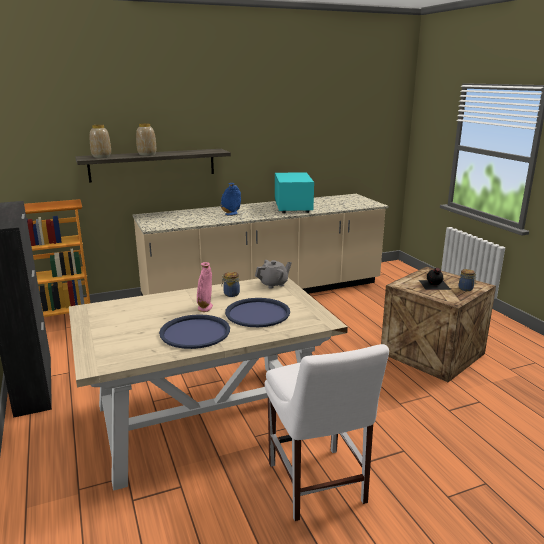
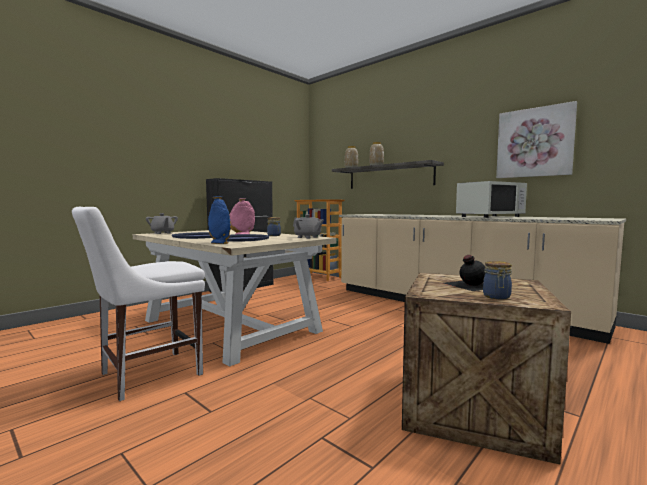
camera: 65 degrees right, 15 degrees down
blue vase [220,183,241,216] -> blue vase moved to [208,196,231,244]
turquoise microwave [275,172,314,213] -> white microwave [456,181,527,218]
none -> grey teapot [146,213,178,234]
none -> picture [496,101,577,178]

